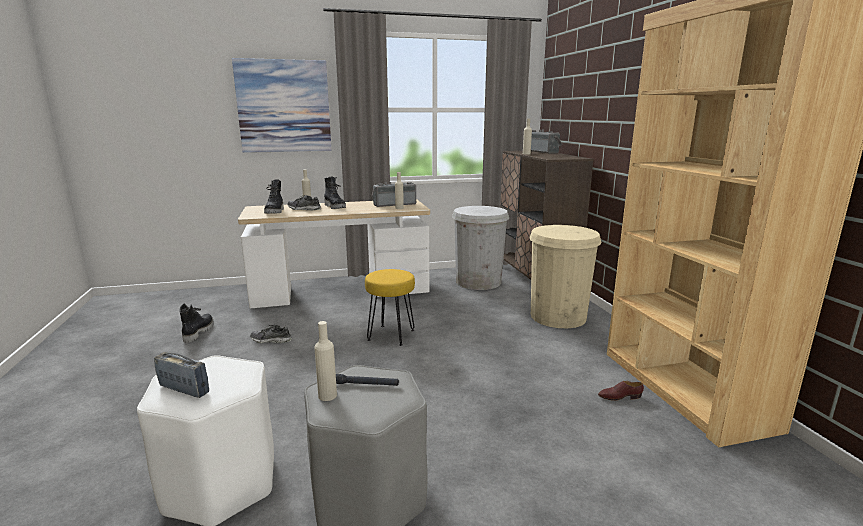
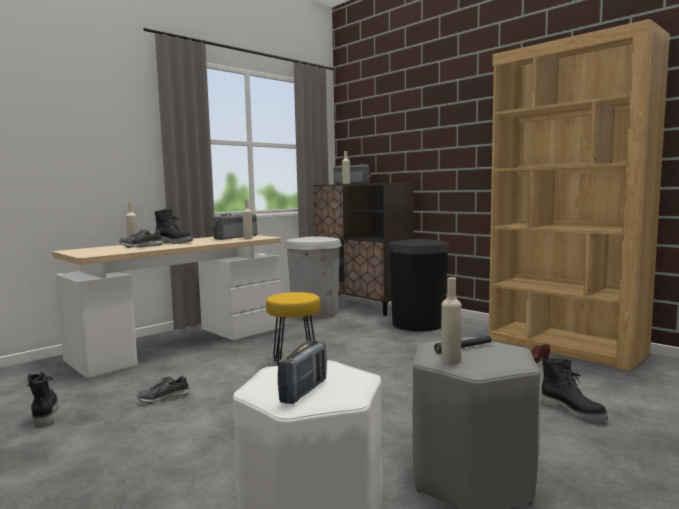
camera: 30 degrees left, 10 degrees down
radio [154,352,209,398] -> radio turned 120 degrees clockwise [278,341,327,404]
picture [232,58,332,153] -> none
black boot [264,179,284,214] -> black boot moved to [541,358,608,421]
beige trash can [529,225,601,328] -> black trash can [387,239,450,331]

